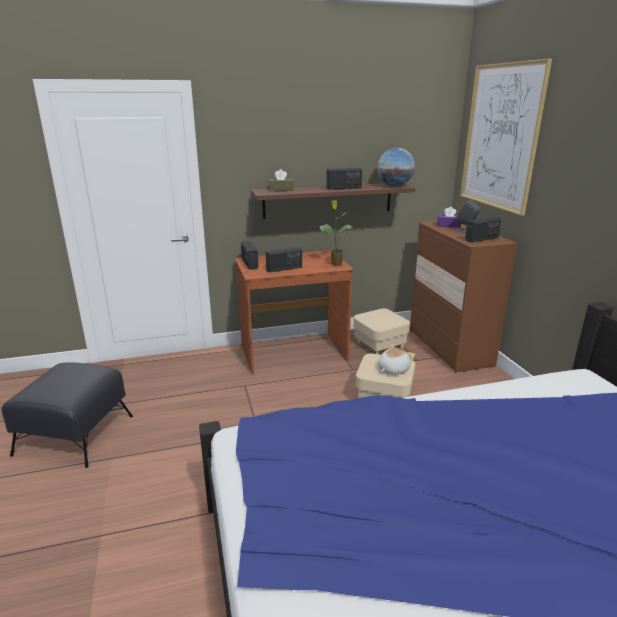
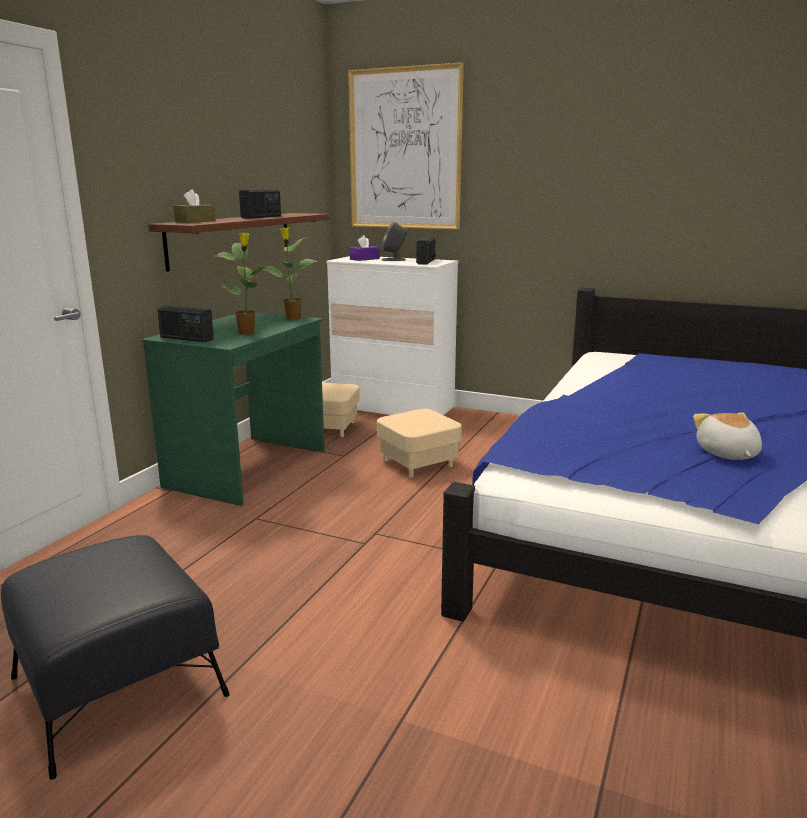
camera: 50 degrees left, 5 degrees down
brown desk [235,250,354,375] -> green desk [142,312,325,506]
radio [266,247,302,272] -> potted plant [214,232,266,334]
globe [377,148,415,186] -> none
plush toy [378,345,415,375] -> plush toy moved to [693,412,762,460]
brown dresser [410,221,518,373] -> white dresser [326,256,458,415]

